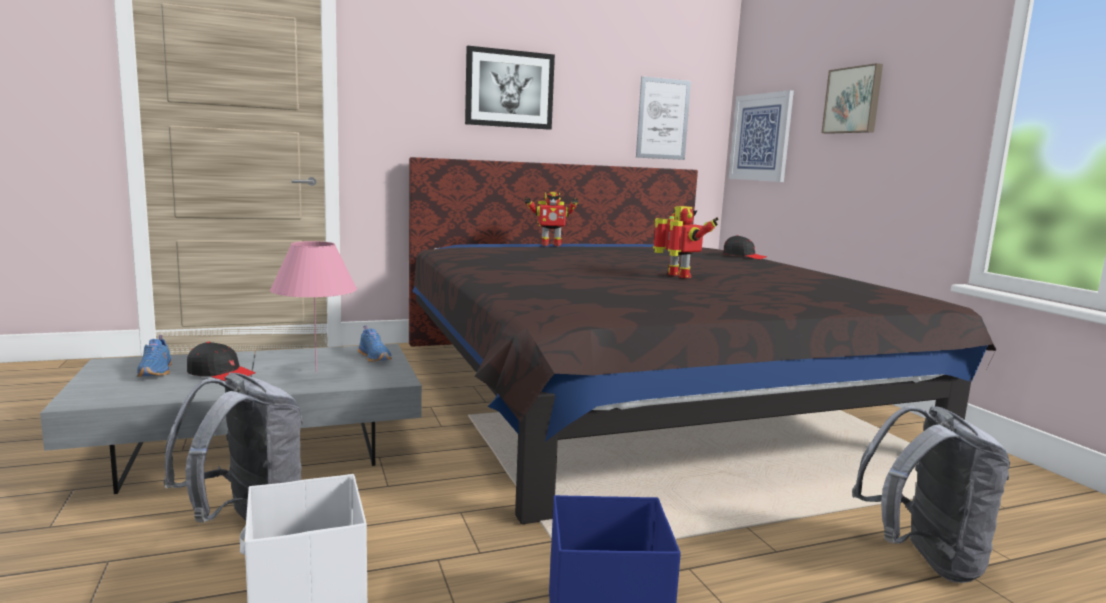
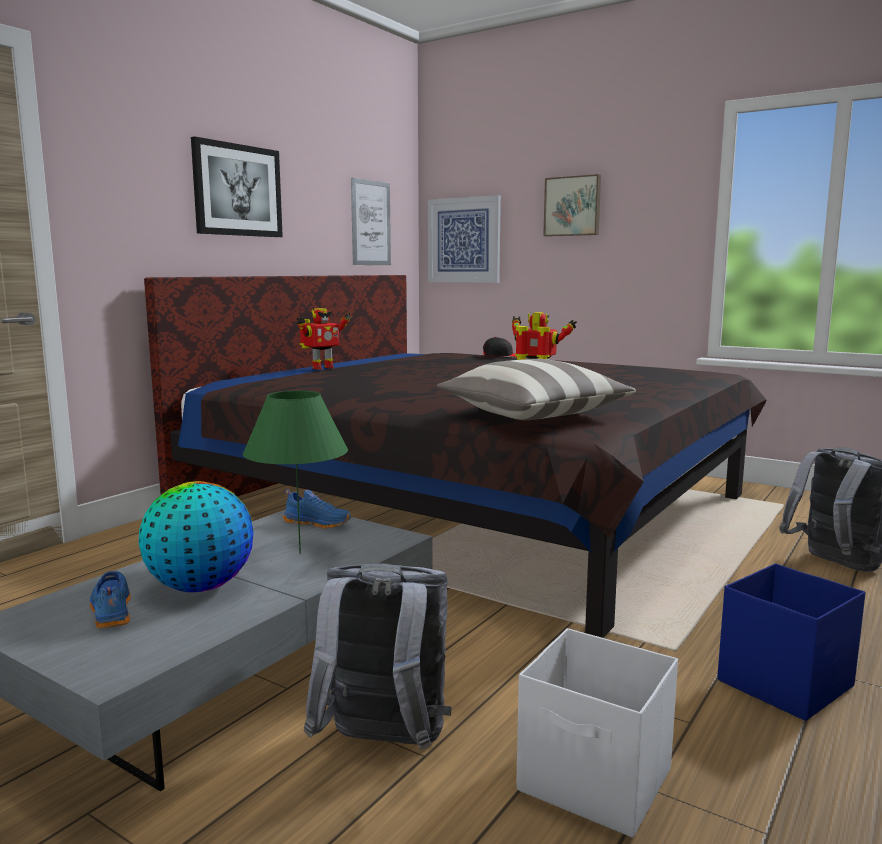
camera: 35 degrees left, 0 degrees up
blue shoe [137,335,172,377] -> blue shoe turned 150 degrees counterclockwise [90,571,131,629]
black cap [187,342,256,381] -> globe [138,481,254,592]
pink table lamp [270,241,357,372] -> green table lamp [243,391,348,554]
none -> pillow [437,359,636,420]

